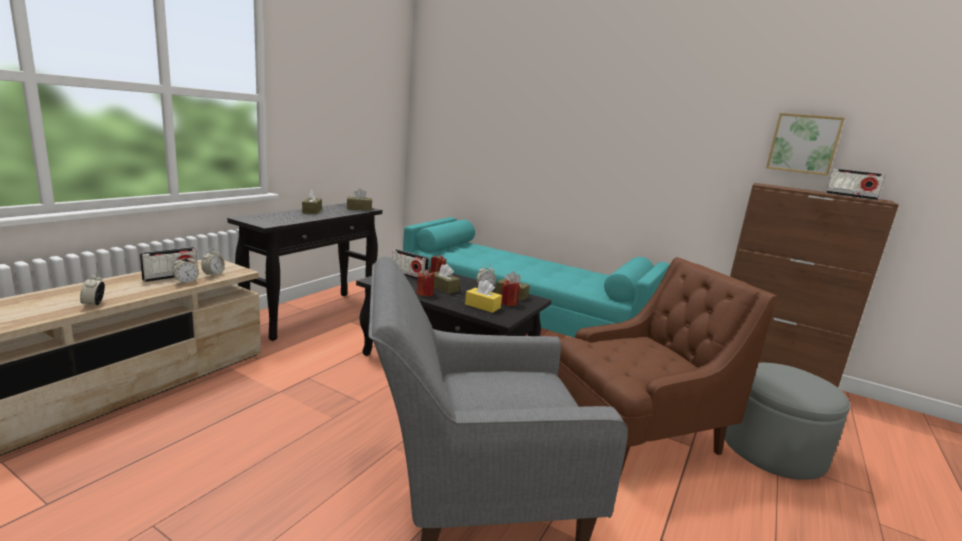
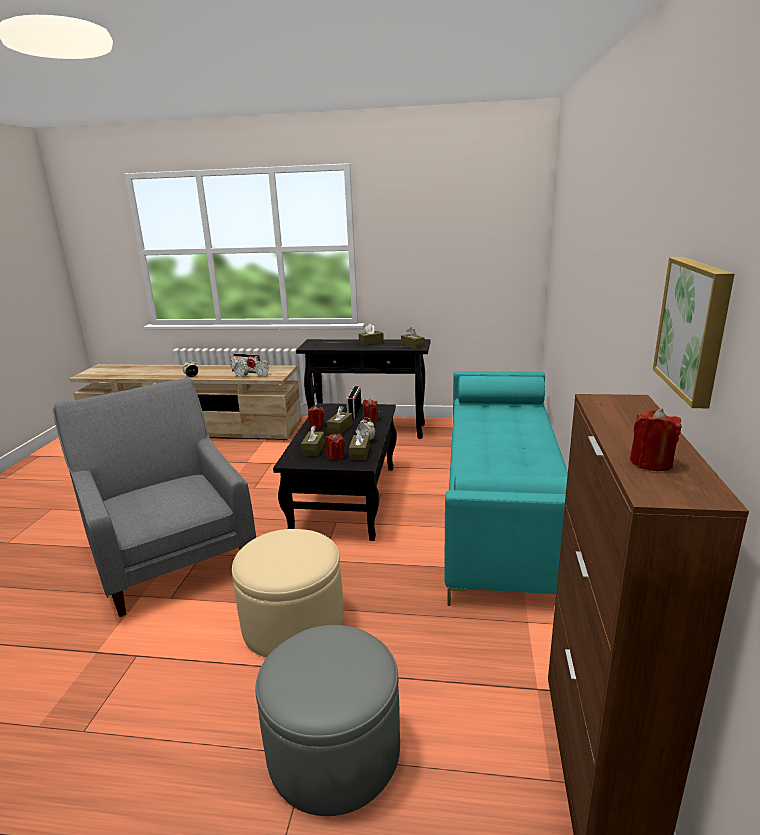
camera: 70 degrees right, 5 degrees up
yellow tissue box [465,280,502,313] -> brown tissue box [301,426,325,456]
brown armchair [558,257,777,477] -> beige ottoman [232,529,343,658]
radio [826,168,885,200] -> red candle [630,408,682,471]

